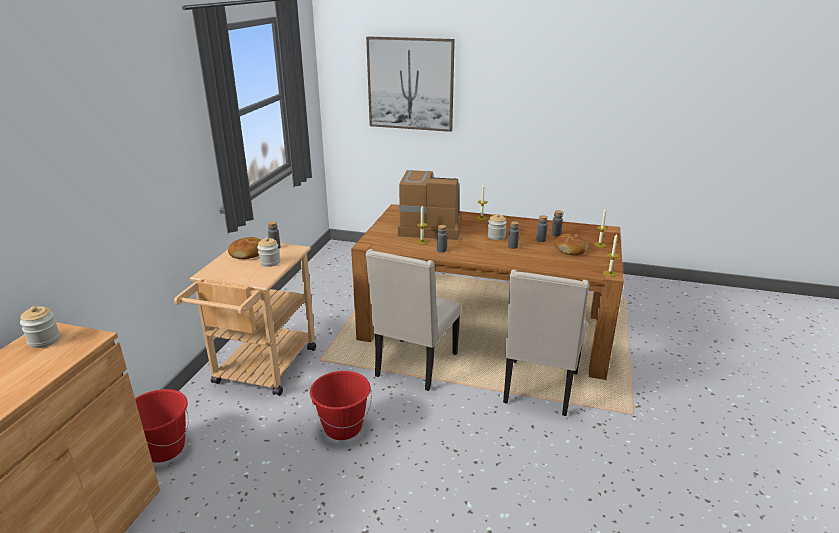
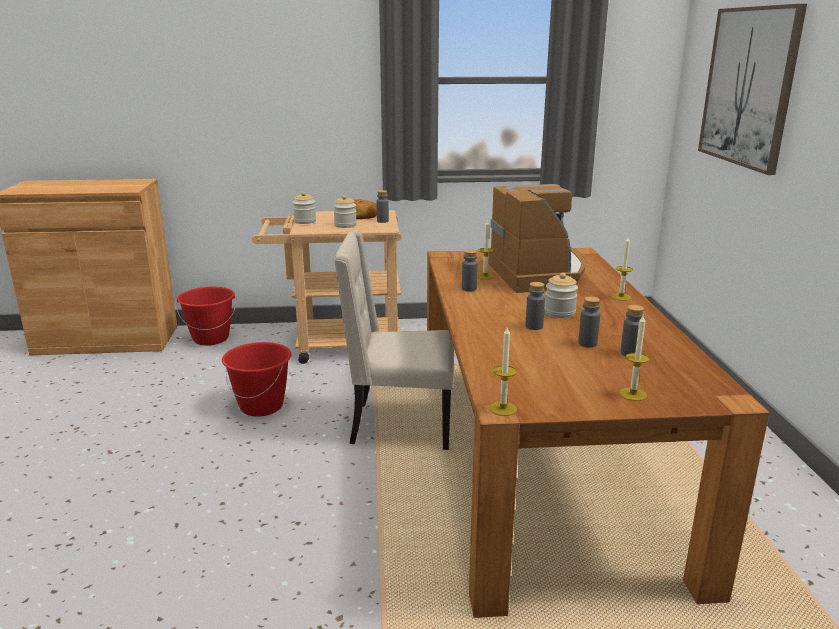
camera: 70 degrees right, 5 degrees down
jar [20,306,60,348] -> jar moved to [293,192,316,224]
beige chair [503,269,589,416] -> none
bread [554,233,588,255] -> none

